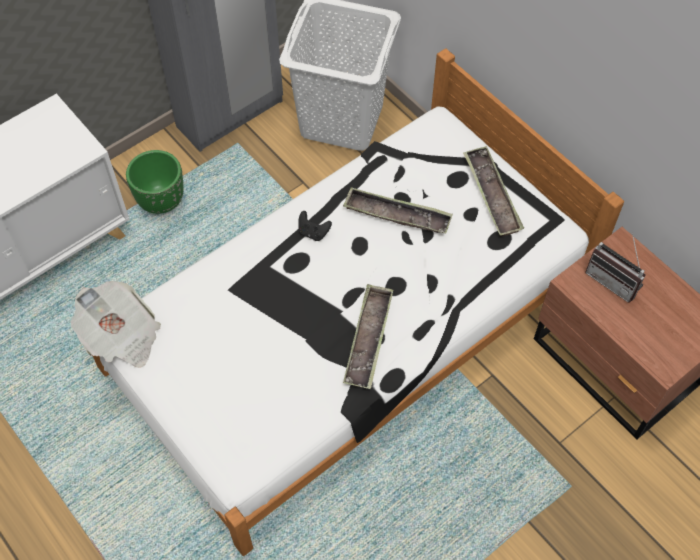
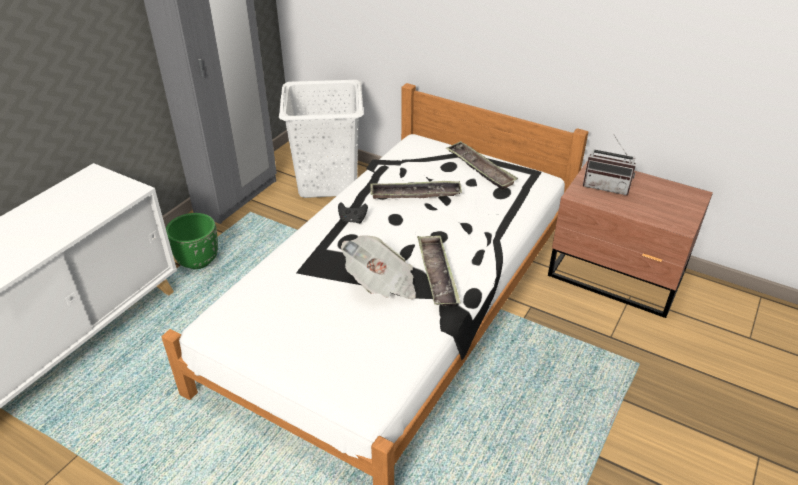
camera: 20 degrees left, 20 degrees down
newspaper [70,281,161,368] -> newspaper moved to [341,235,416,299]

